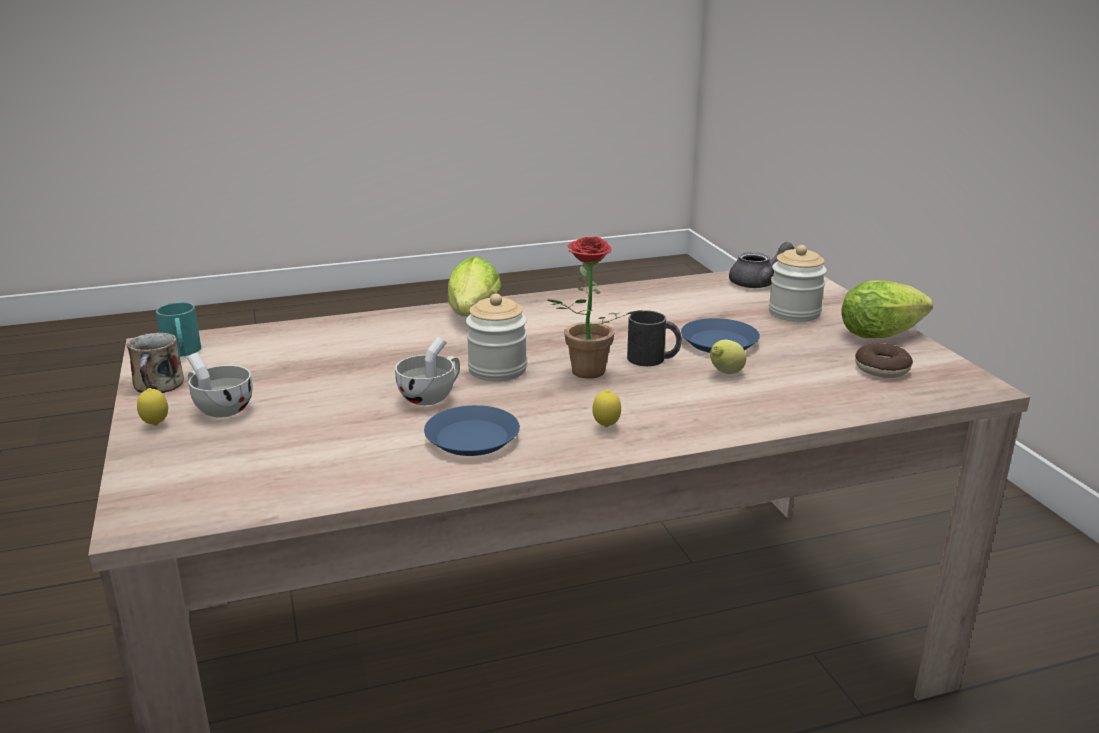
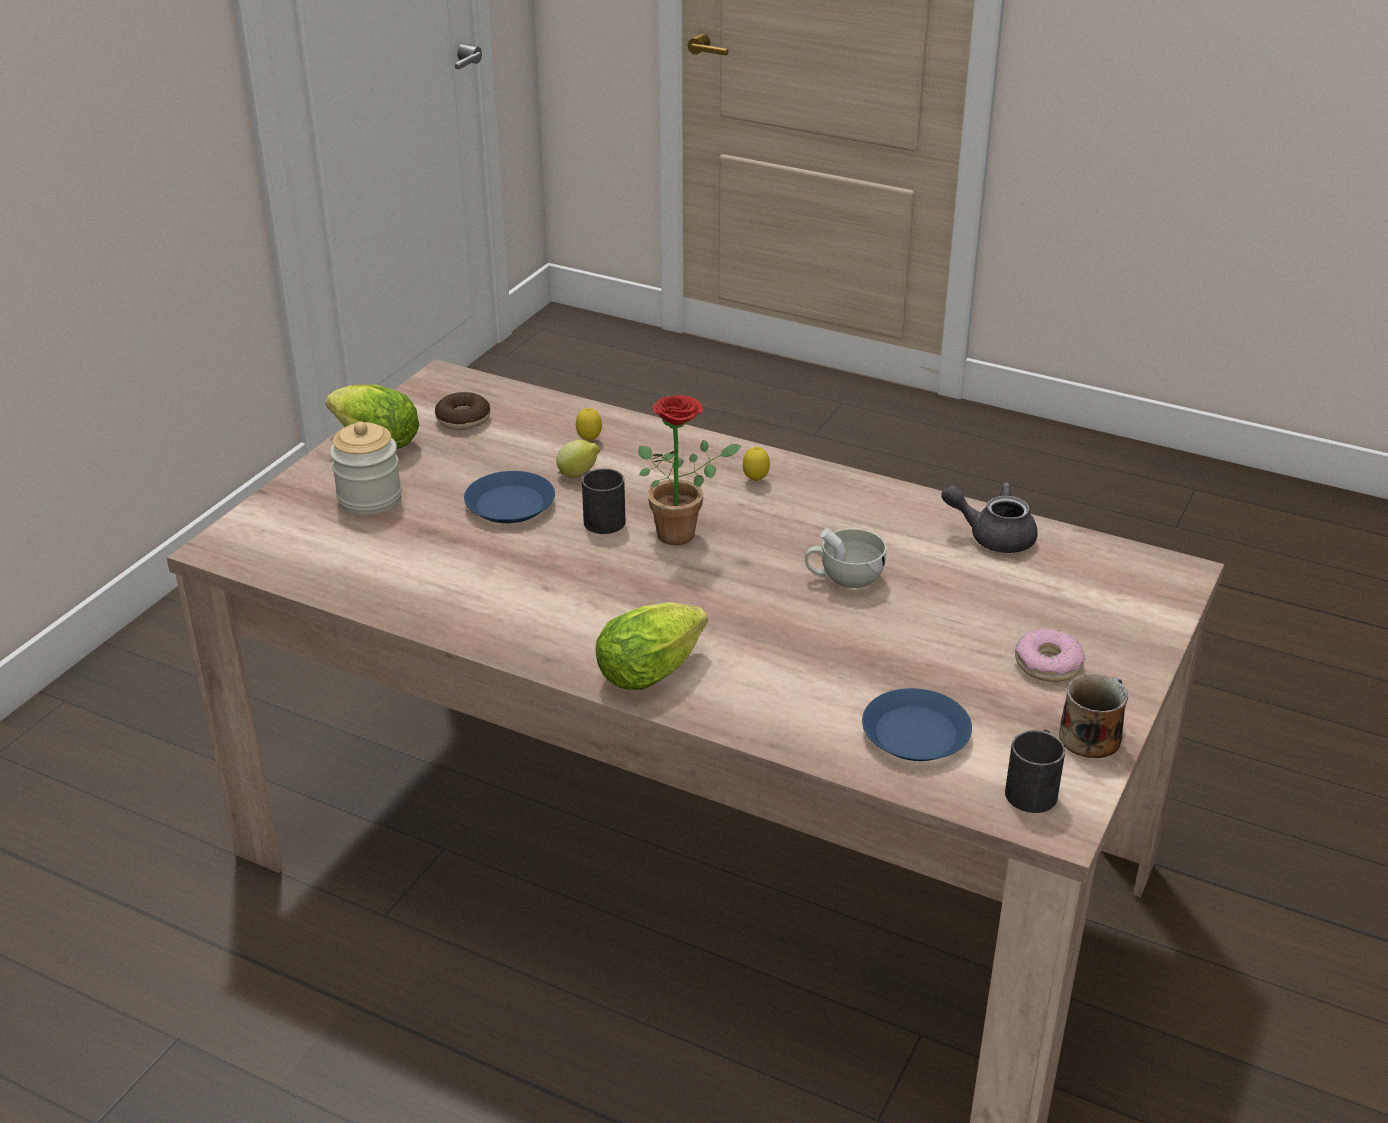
camera: 135 degrees left, 10 degrees up
lemon [137,388,168,426] -> lemon moved to [576,407,602,441]
turquoise mug [156,302,201,357] -> black mug [1005,730,1065,813]
white cup [187,353,253,418] -> donut [1015,628,1086,682]
blue plate [424,405,520,456] -> blue plate moved to [862,688,972,761]
jar [466,294,527,381] -> none
grey teapot [729,242,794,288] -> grey teapot moved to [941,482,1038,553]

